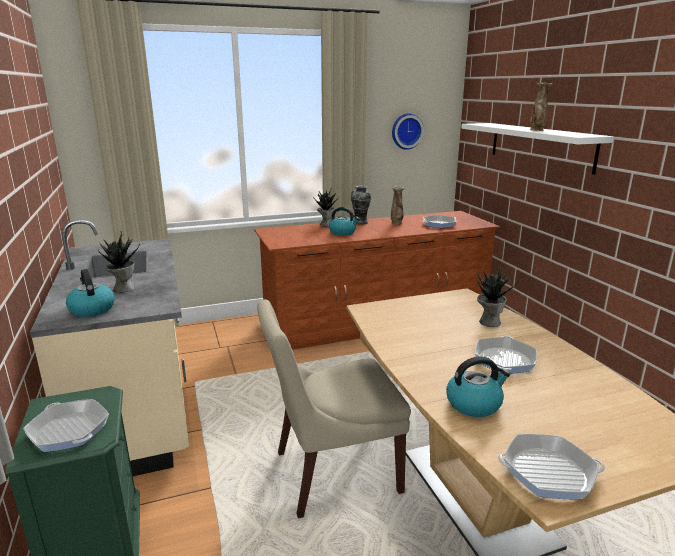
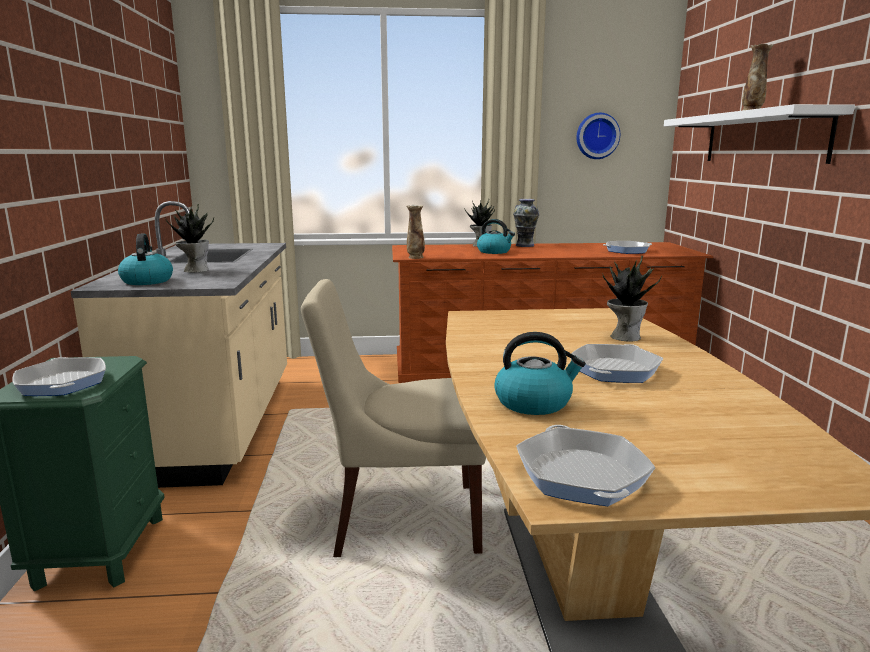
camera: 15 degrees right, 5 degrees down
vase [391,186,404,225] -> vase moved to [407,205,425,259]
frying pan [498,434,605,499] -> frying pan turned 120 degrees counterclockwise [516,425,655,506]

